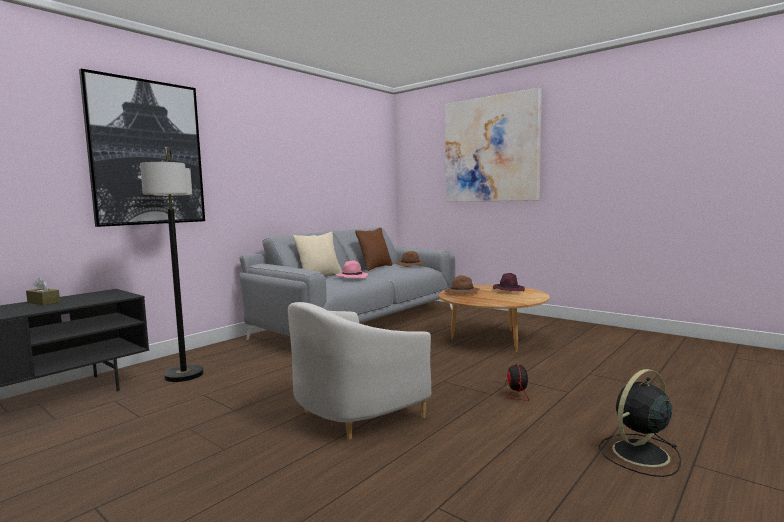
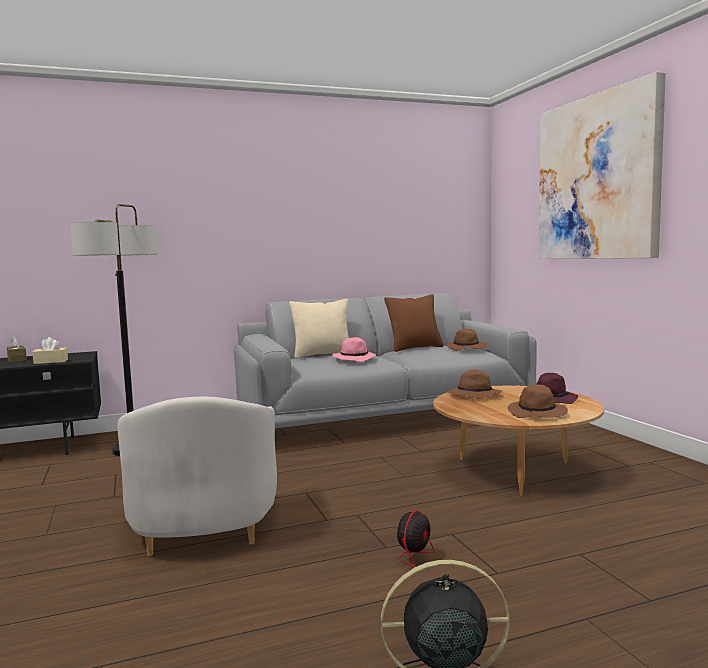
camera: 30 degrees right, 0 degrees up
picture [79,69,205,227] -> none
white armchair [288,302,431,439] -> white armchair turned 90 degrees counterclockwise [117,396,277,556]
none -> beige tissue box [32,337,68,364]
none -> brown hat [508,385,568,418]

